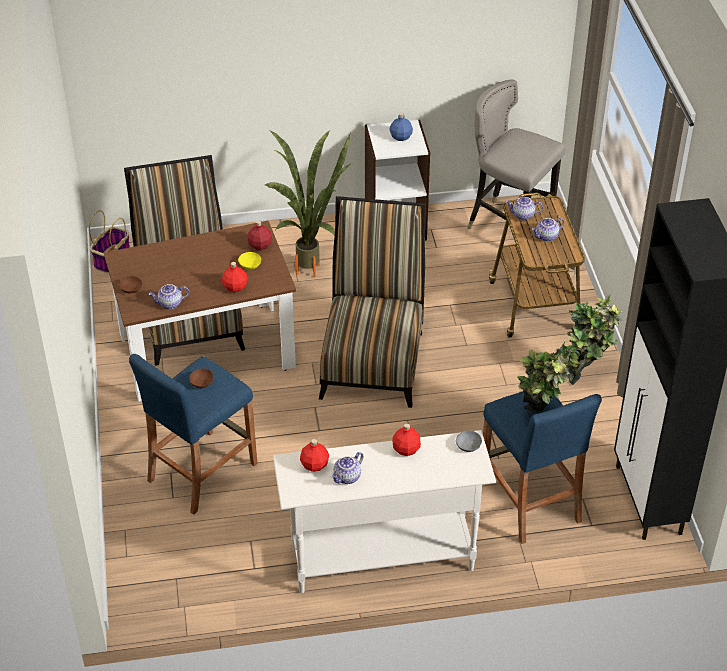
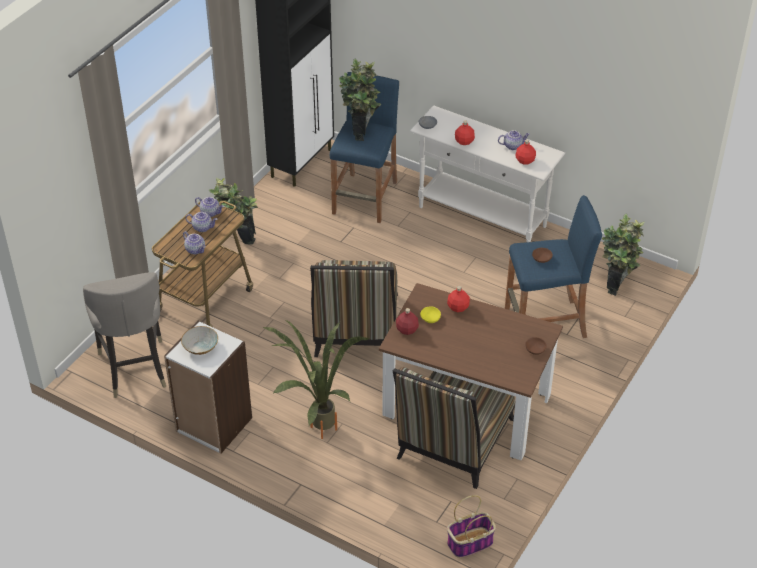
camera: 140 degrees left, 0 degrees up
teapot [148,284,190,309] -> teapot moved to [195,197,224,217]
chair [319,196,426,408] -> chair turned 45 degrees counterclockwise [310,260,398,357]
blue bottle [389,113,413,141] -> bowl [181,326,218,355]
none -> potted plant [602,214,645,296]

